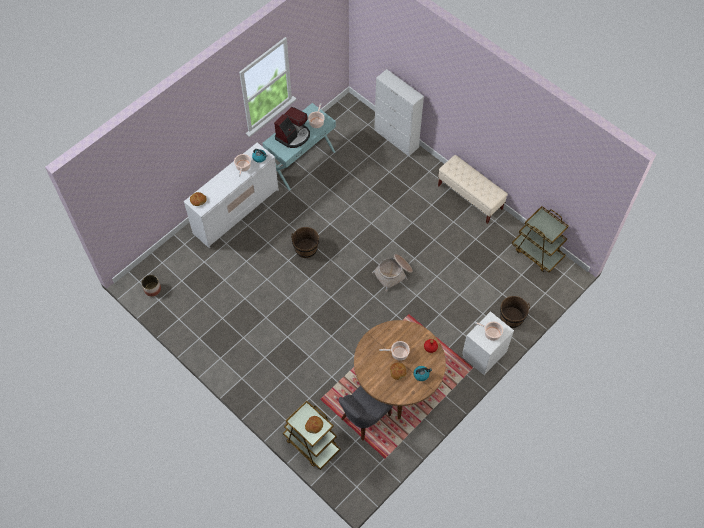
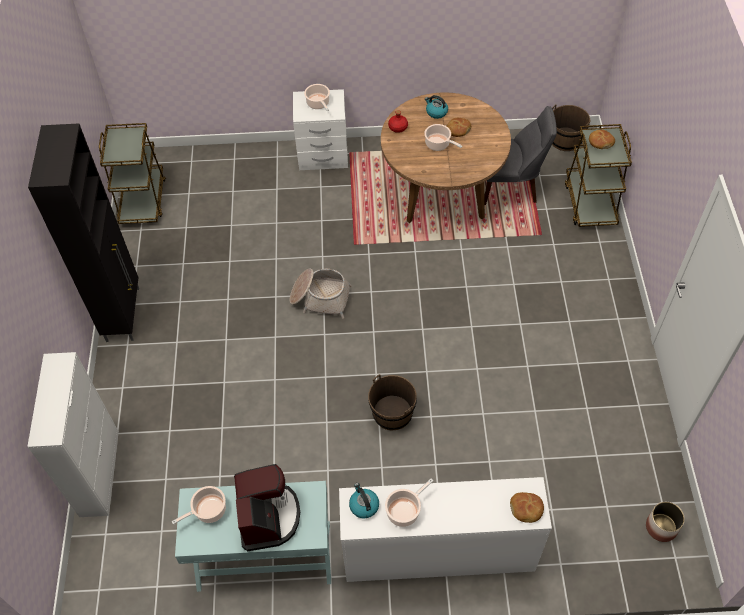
camera: 135 degrees left, 5 degrees down
coffee machine [274,107,310,148] -> coffee machine turned 90 degrees clockwise [234,464,300,551]
beige bench [438,155,508,224] -> black cabinet [28,123,139,342]
brown bucket [500,296,530,328] -> brown bucket moved to [552,104,590,151]

